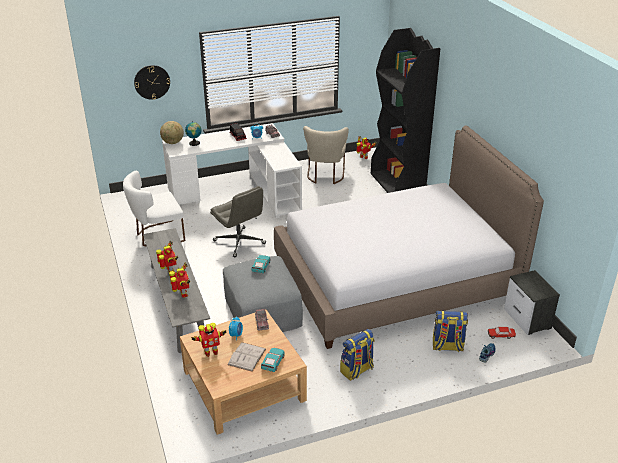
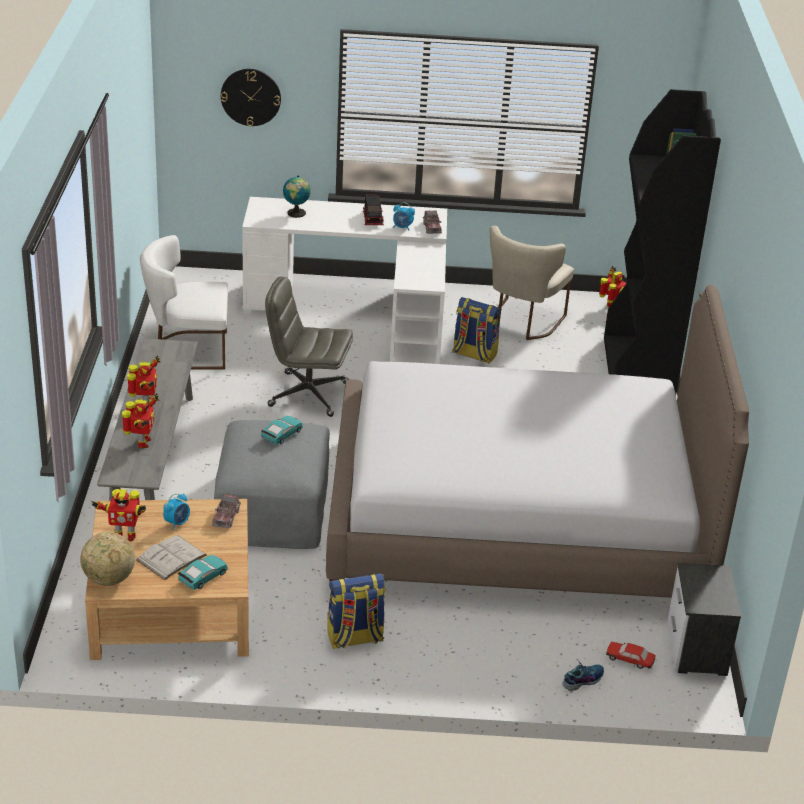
camera: 20 degrees right, 0 degrees up
globe [160,121,184,144] -> globe moved to [80,532,135,586]
grey office chair [210,186,266,257] -> grey office chair turned 120 degrees clockwise [265,276,353,417]
backpack [433,311,468,352] -> backpack moved to [452,297,501,364]

